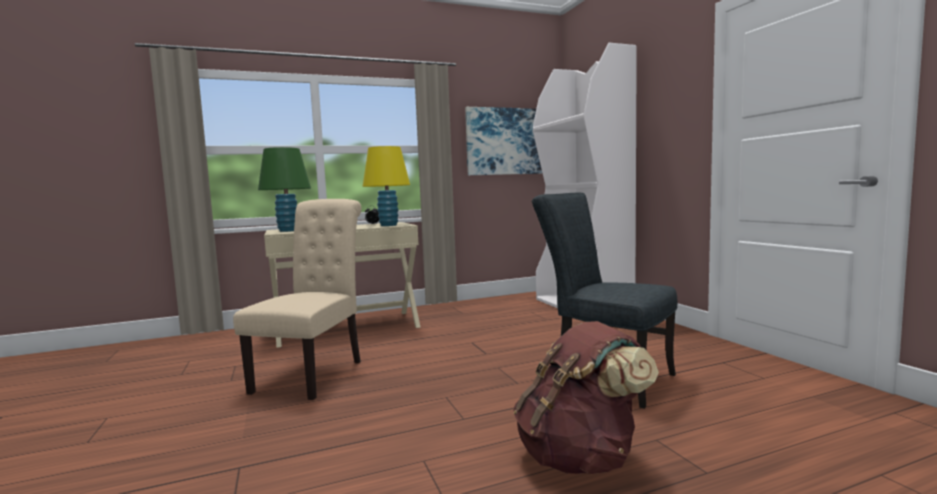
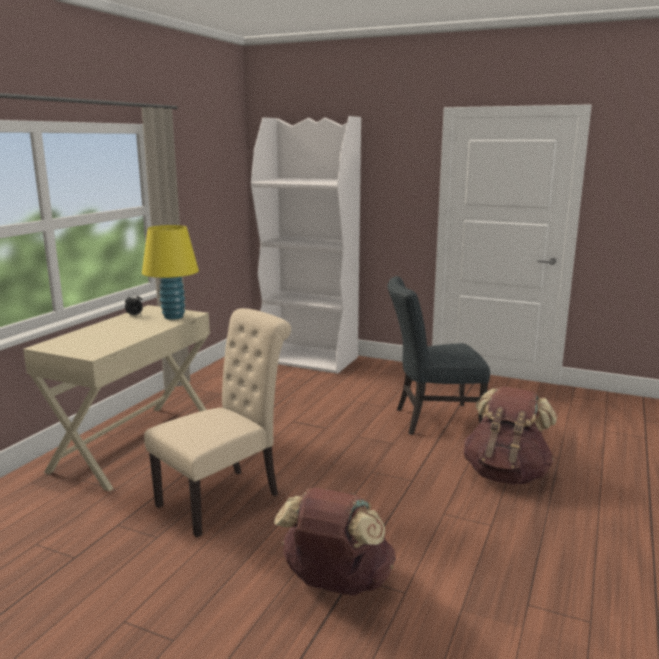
camera: 45 degrees left, 10 degrees up
beige chair [233,199,362,400] -> beige chair turned 75 degrees clockwise [144,308,291,537]
green table lamp [258,147,311,232] -> none
picture [465,107,543,175] -> none
none -> brown backpack [274,487,396,596]

